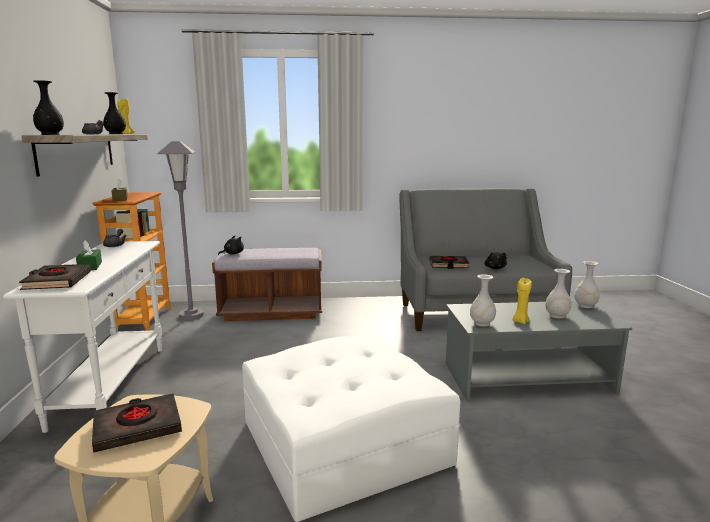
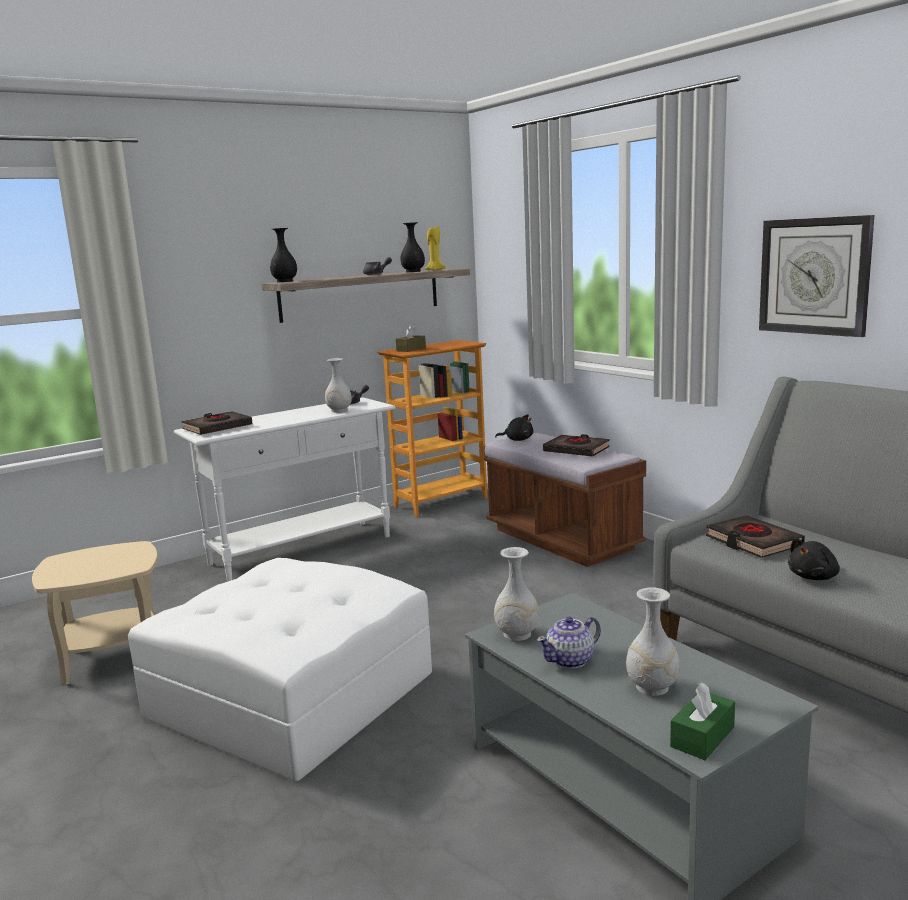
camera: 60 degrees right, 0 degrees up
green tissue box [76,240,102,270] -> green tissue box moved to [670,682,735,760]
black book [92,393,182,453] -> black book moved to [543,434,610,457]
grey floor lamp [157,141,204,320] -> none
yellow candle [512,278,532,324] -> teapot [537,617,601,669]
white vase [574,261,600,308] -> white vase moved to [325,358,352,412]
none -> wall clock [759,215,874,337]

